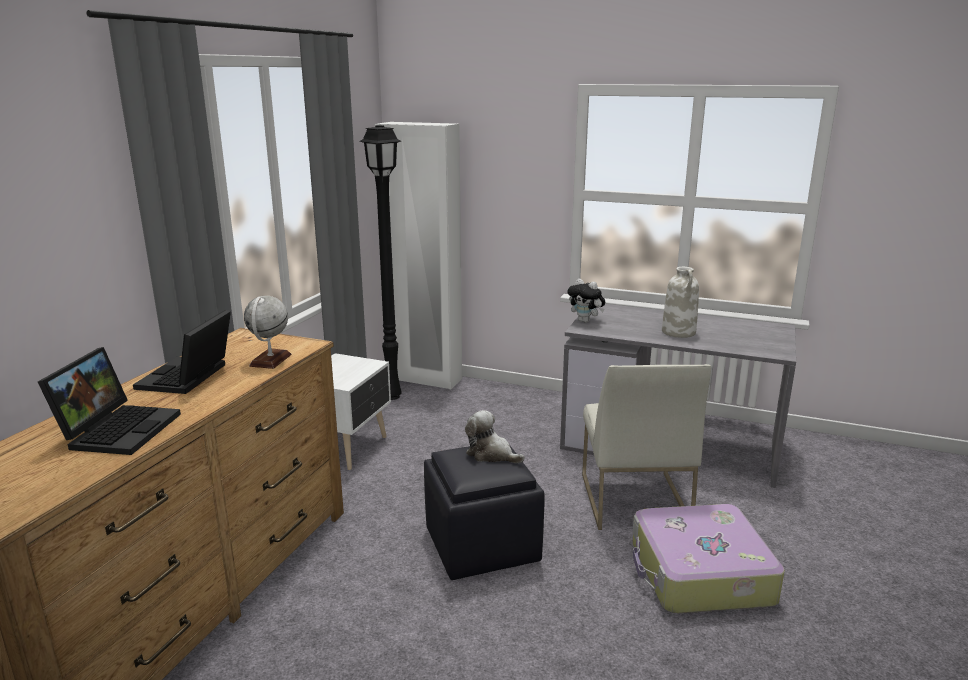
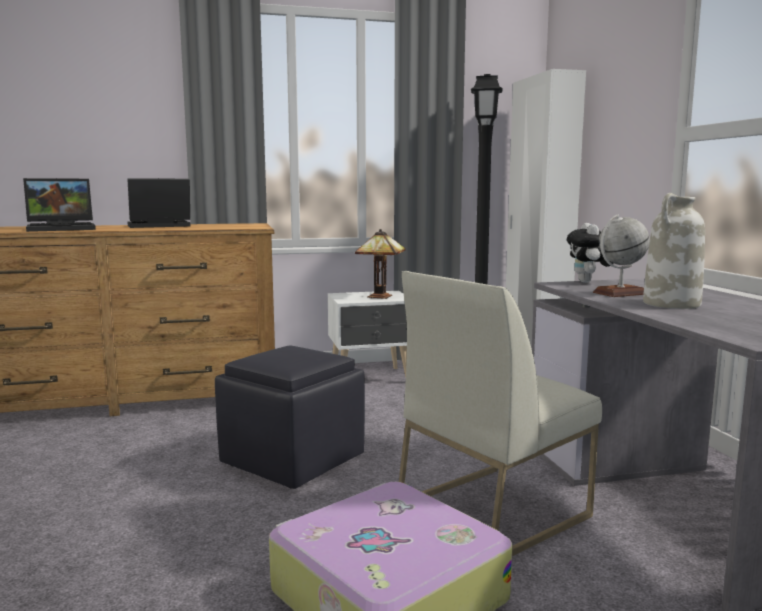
camera: 55 degrees right, 10 degrees down
globe [244,296,292,369] -> globe moved to [593,214,650,297]
plush toy [465,410,525,463] -> none
none -> table lamp [355,229,406,299]

